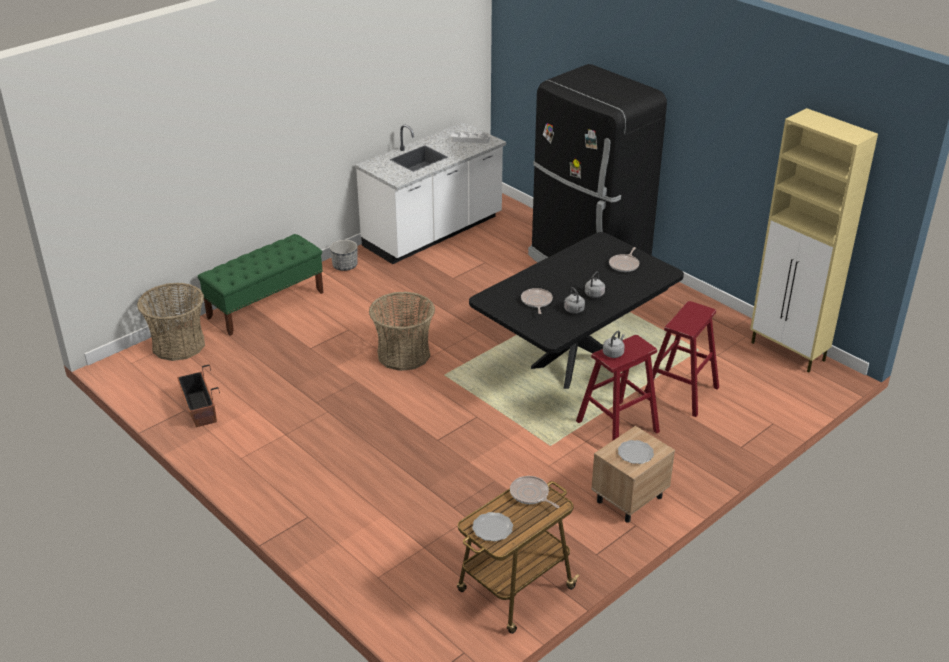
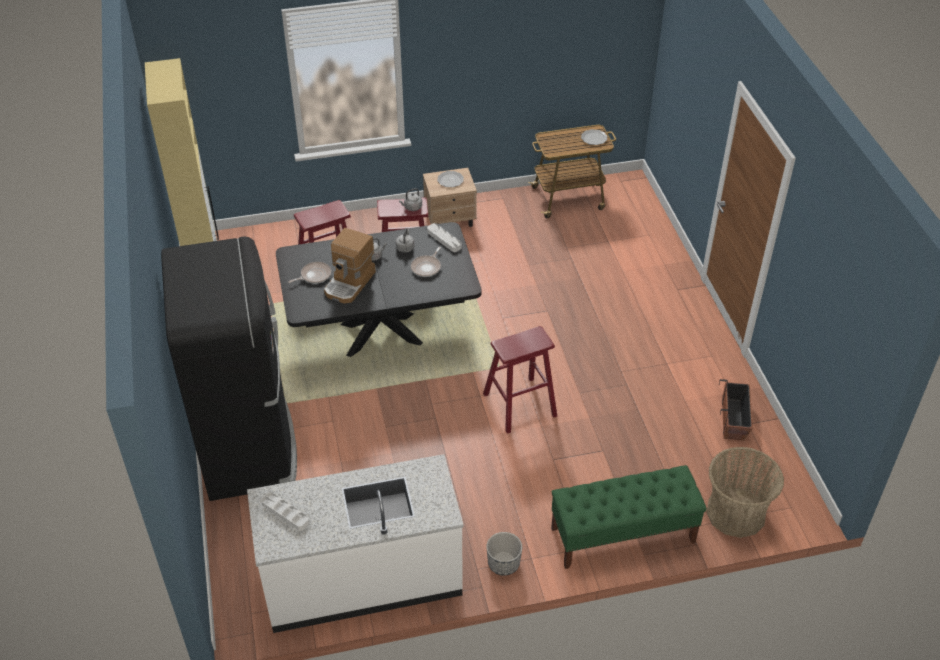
camera: 150 degrees left, 10 degrees up
basket [369,292,435,371] -> red stool [483,326,557,434]
frying pan [510,476,559,508] -> none
none -> coffee machine [324,228,376,304]
none -> white tray [427,223,462,252]

